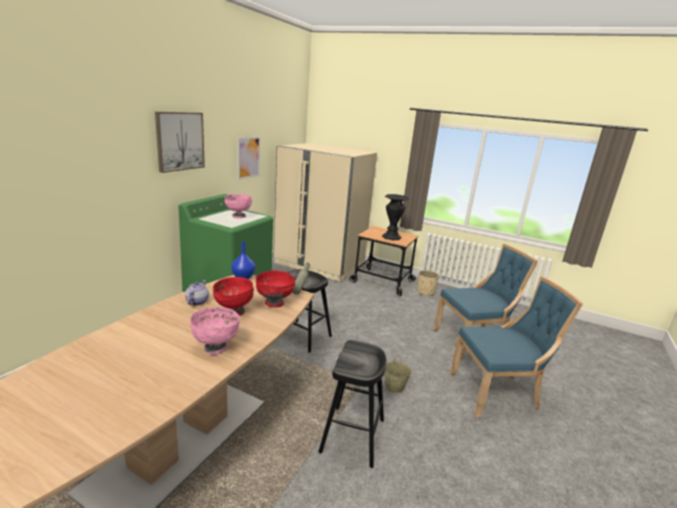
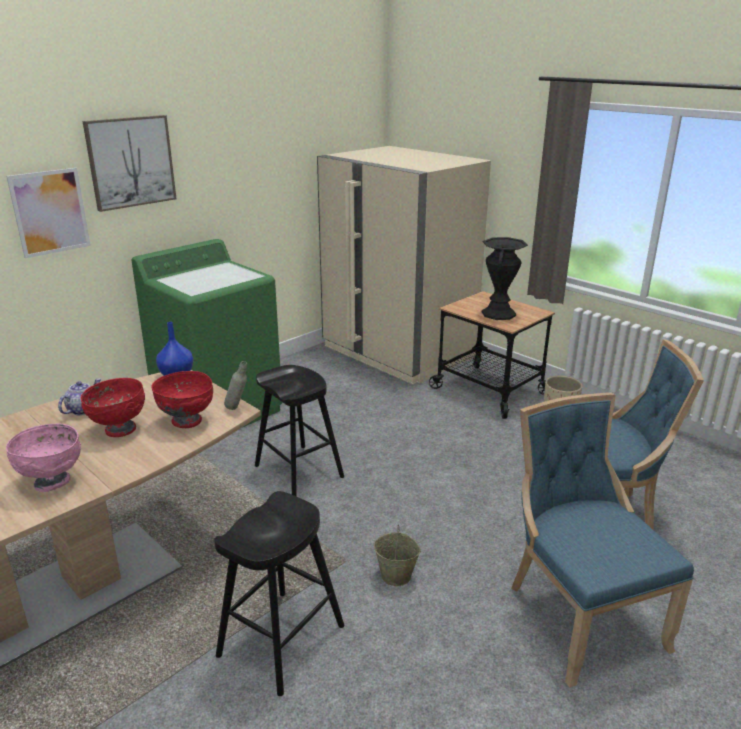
camera: 20 degrees right, 5 degrees up
pink bowl [224,194,252,218] -> none
picture [237,137,260,180] -> picture moved to [6,168,91,258]
blue chair [449,276,583,417] -> blue chair turned 120 degrees counterclockwise [511,393,694,688]

